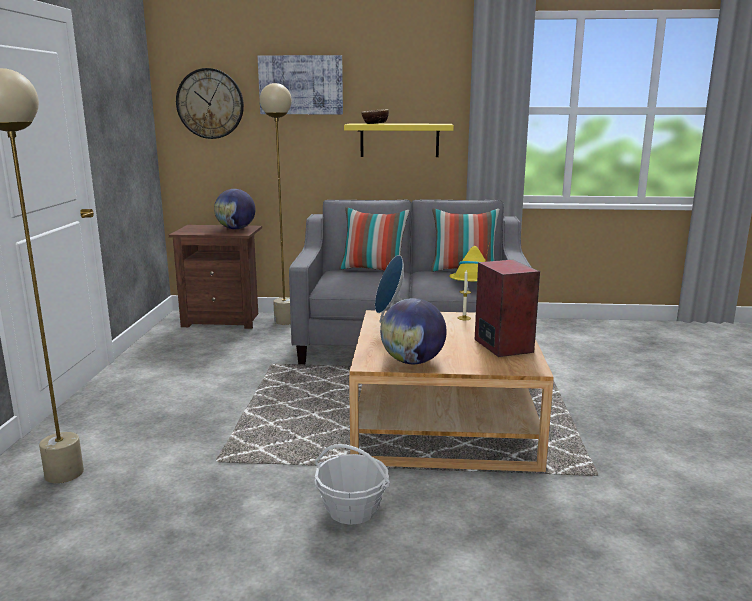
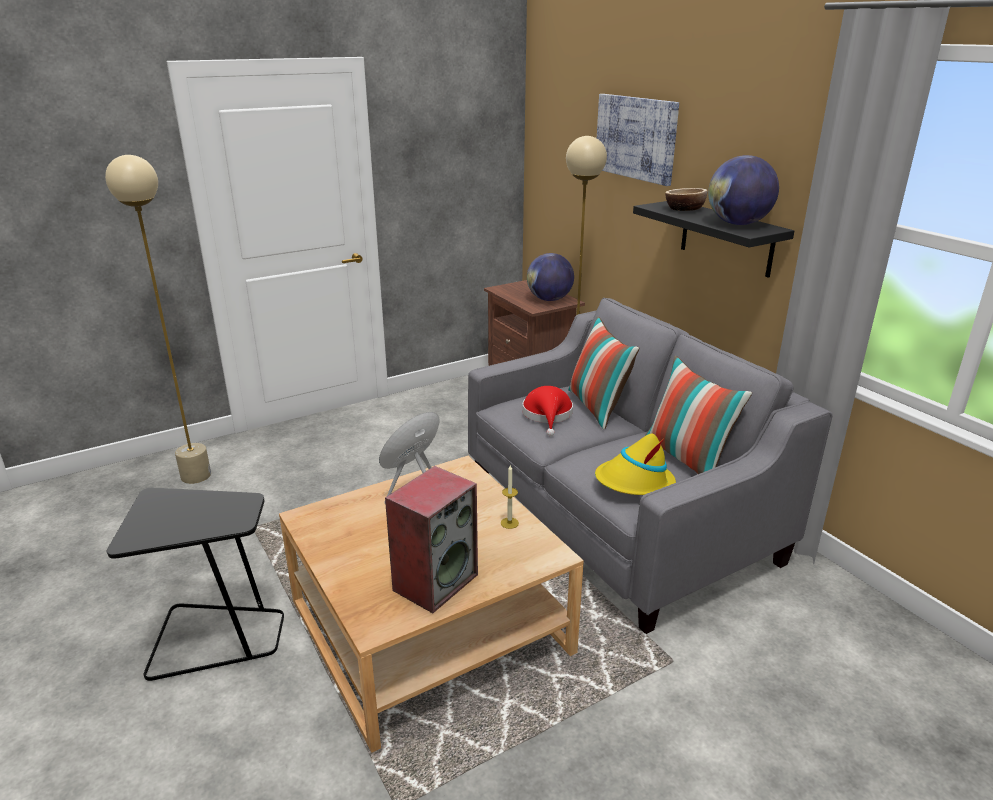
camera: 55 degrees right, 10 degrees up
wall clock [176,68,244,139] -> none
basket [315,444,390,525] -> black side table [107,488,284,681]
yellow shelf [344,123,454,157] -> black shelf [633,201,794,278]
globe [380,298,447,364] -> globe moved to [708,155,779,225]
none -> red hat [522,386,573,436]

